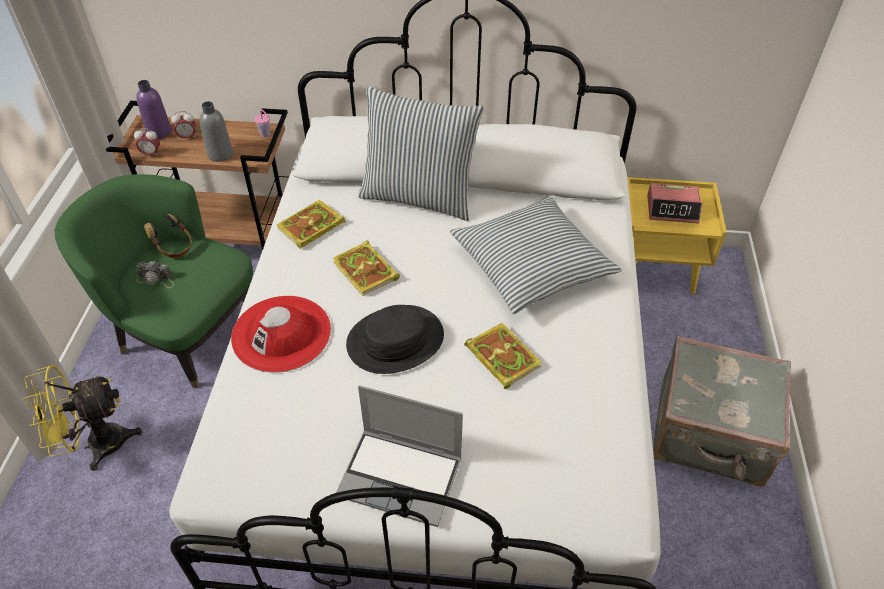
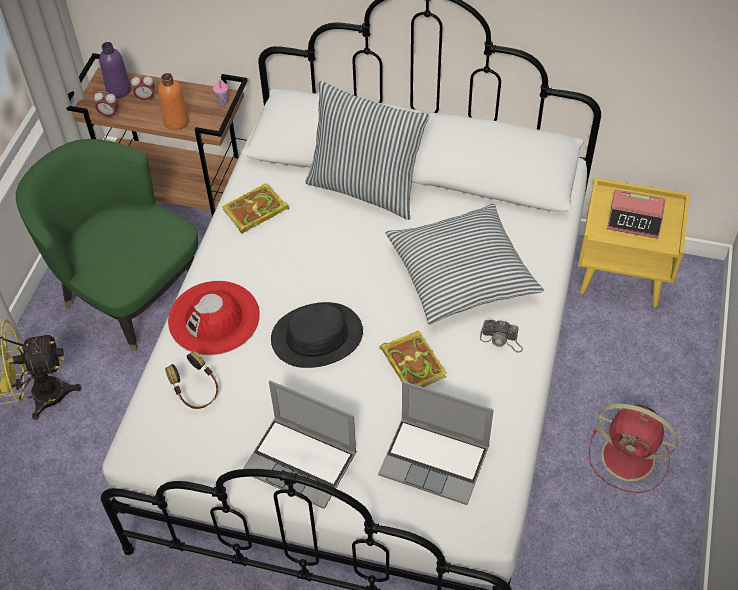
camera: 10 degrees right, 5 degrees up
camera [136,261,174,288] -> camera moved to [480,320,523,353]
headphones [144,214,192,258] -> headphones moved to [165,351,218,409]
grey bottle [199,101,233,162] -> orange bottle [158,73,189,130]
book [333,241,400,296] -> none
grey suitcase [653,336,791,487] -> red fan [589,404,678,493]
none -> laptop [378,381,494,505]

